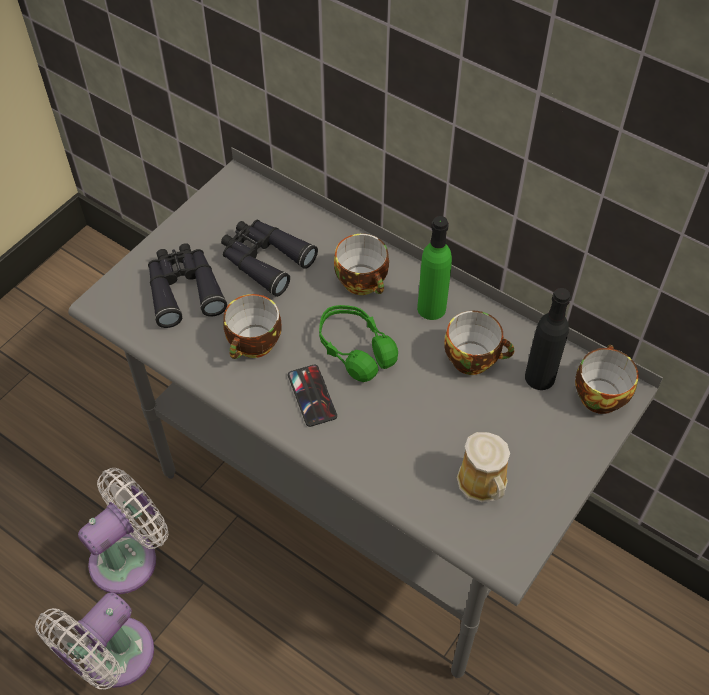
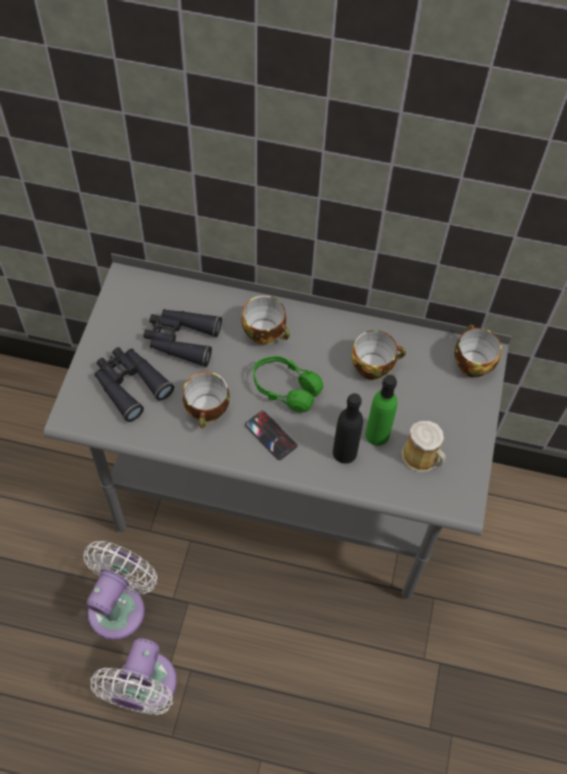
camera: 25 degrees left, 5 degrees up
green bottle [417,216,452,320] -> green bottle moved to [365,375,397,446]
black bottle [525,288,571,390] -> black bottle moved to [333,393,363,464]

